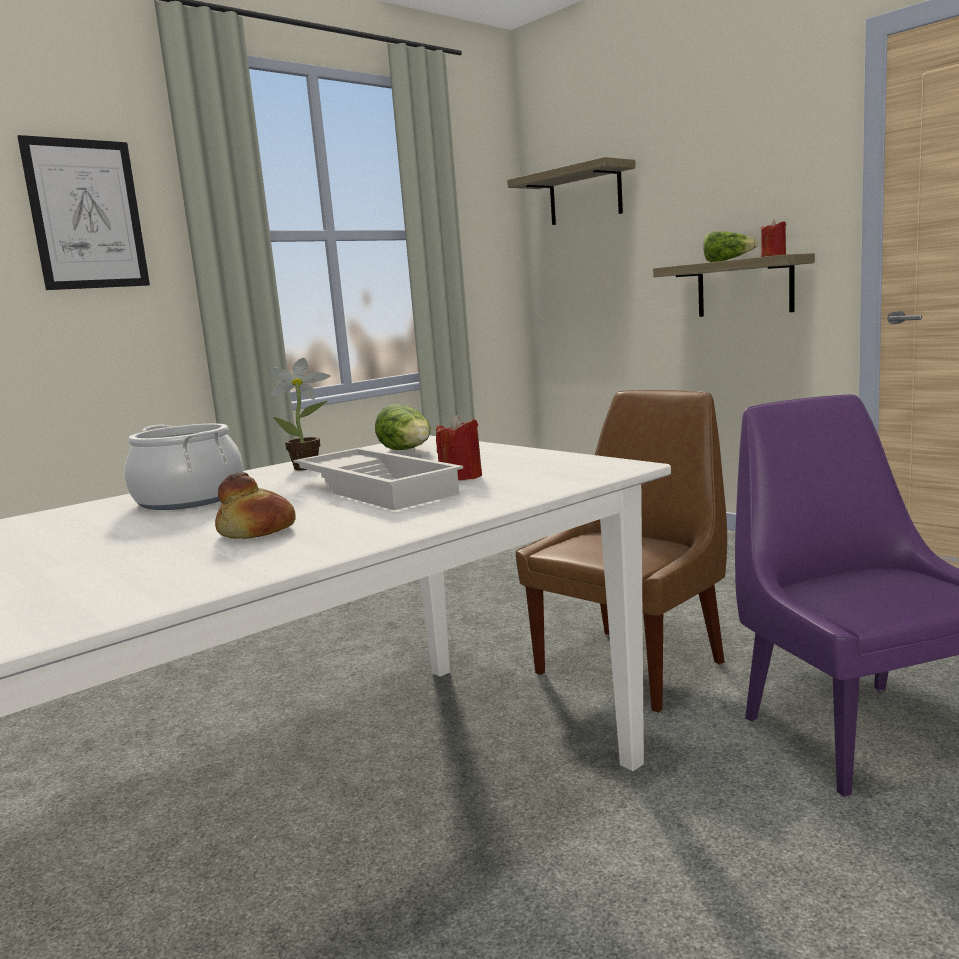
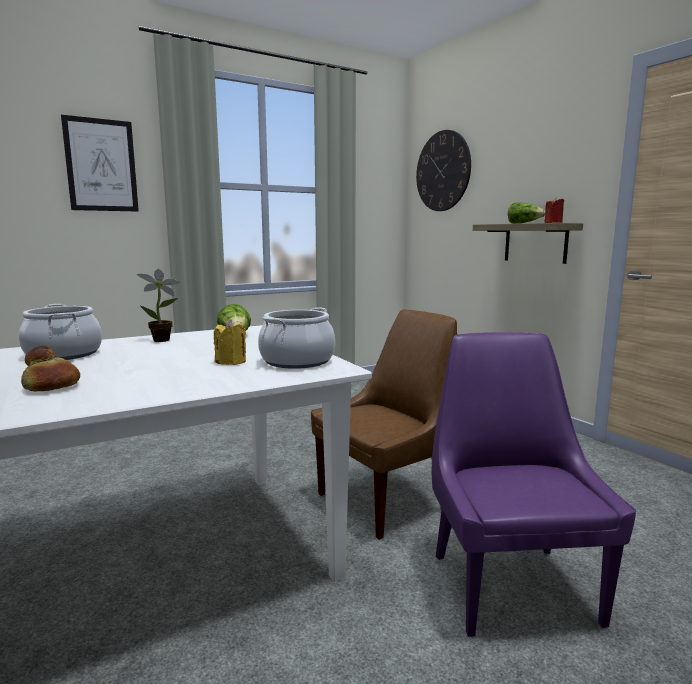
camera: 10 degrees right, 0 degrees up
white tray [293,448,463,510] -> none
red candle [436,415,482,481] -> yellow candle [214,319,246,365]
shelf [507,157,636,225] -> wall clock [416,130,471,211]
none -> cooking pot [258,307,335,369]

